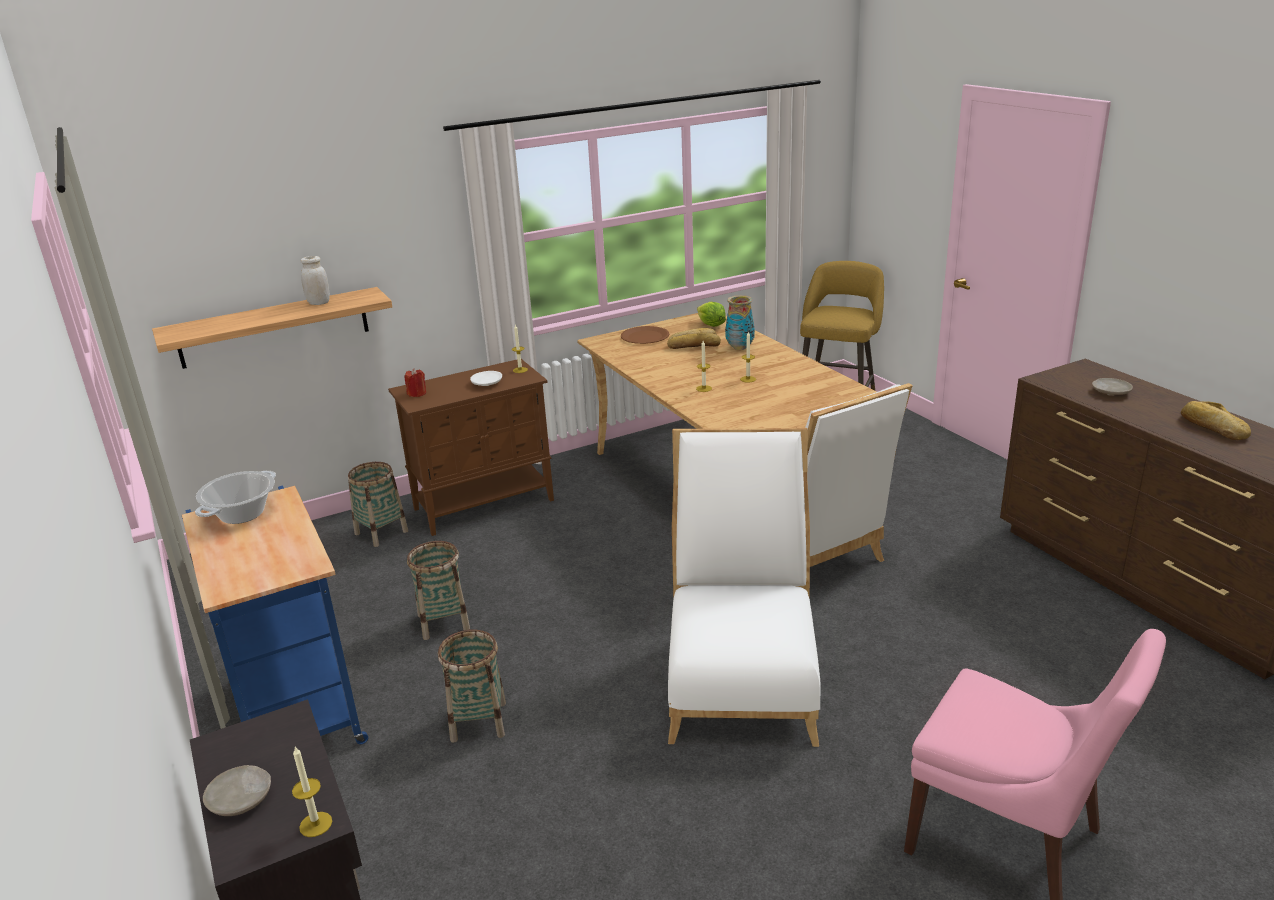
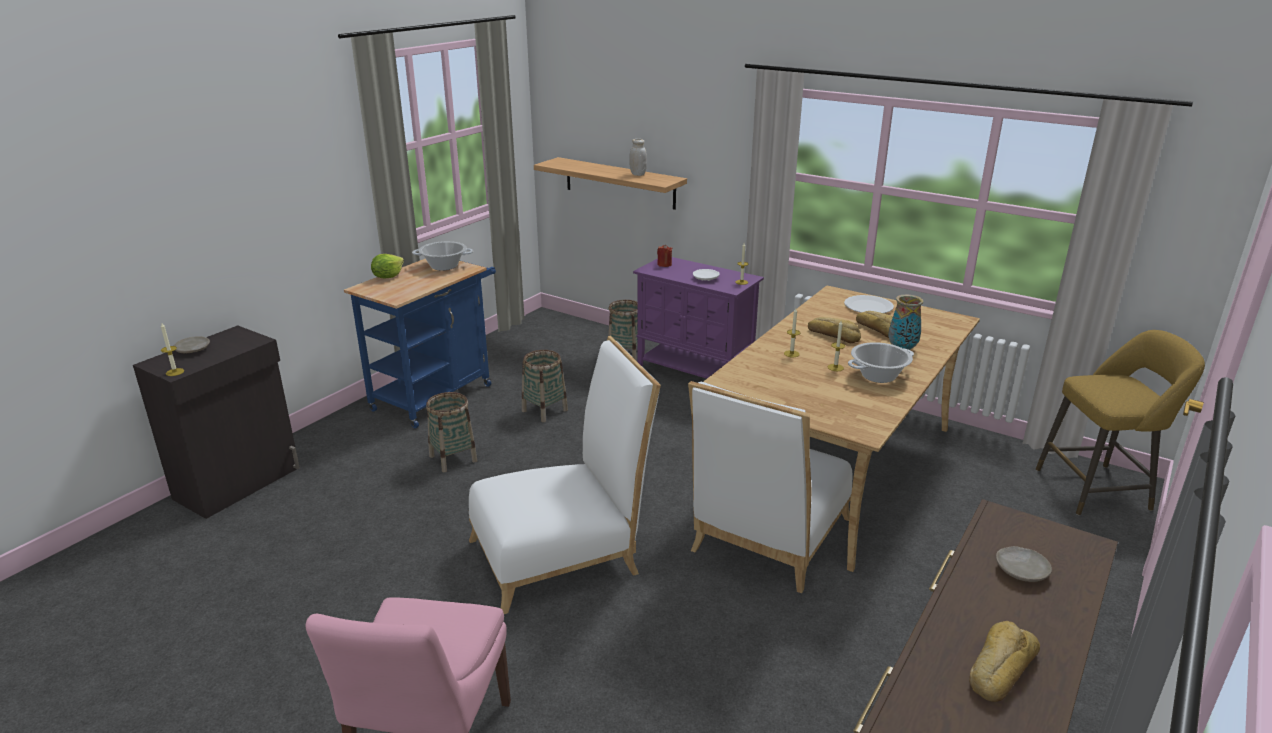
camera: 60 degrees right, 0 degrees up
brown cabinet [388,359,554,536] -> purple cabinet [633,257,764,379]
brown plate [621,326,669,344] -> white plate [844,295,894,313]
lettuce [697,302,726,327] -> lettuce moved to [371,254,404,278]
none -> bread [808,317,861,343]
none -> cooking pot [848,342,914,383]

